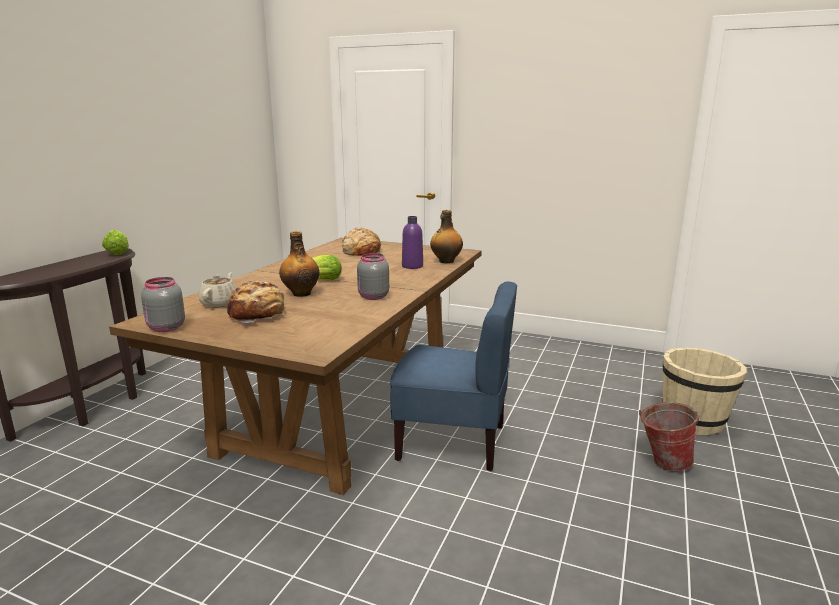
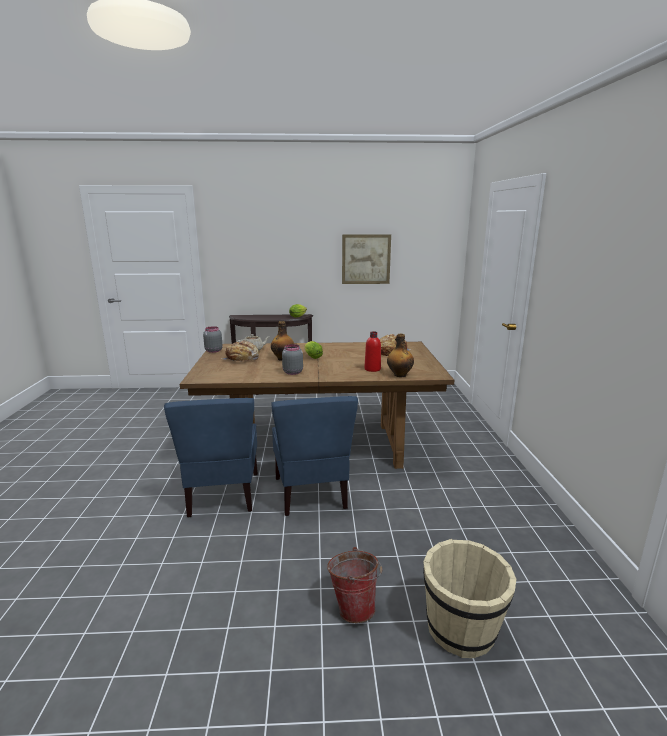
camera: 65 degrees right, 0 degrees up
purple bottle [402,216,423,269] -> red bottle [364,331,381,372]
none -> blue chair [164,398,258,517]
none -> picture [342,234,391,284]

